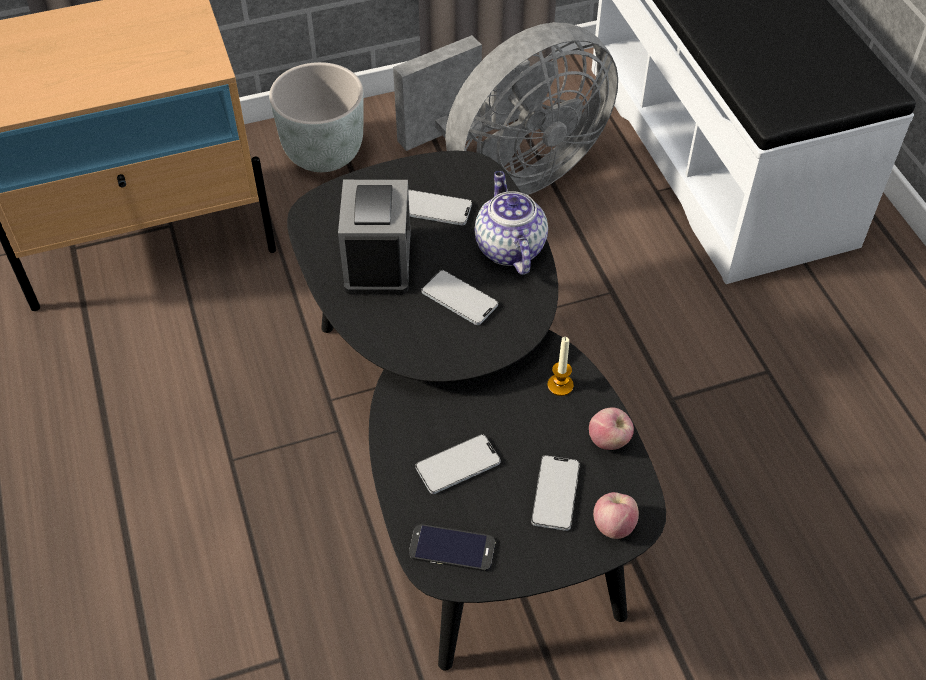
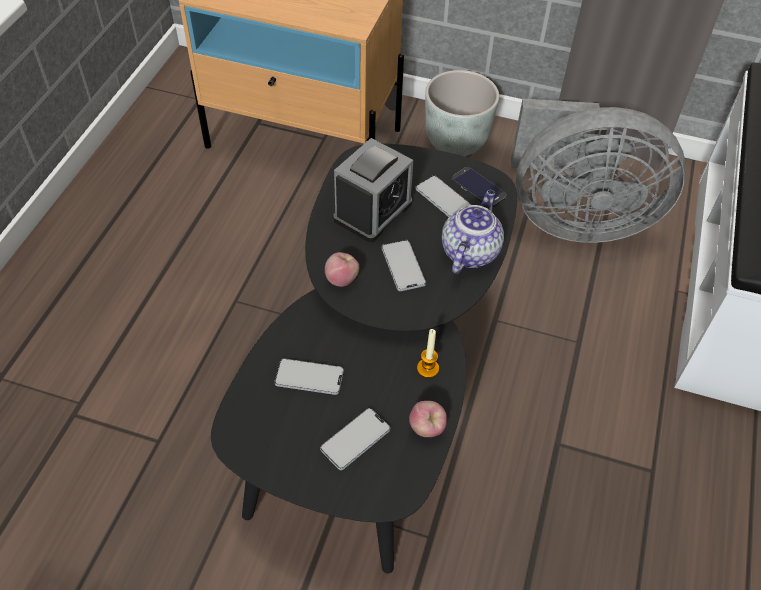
camera: 35 degrees right, 0 degrees up
phone [409,524,495,571] -> phone moved to [452,167,507,207]
apple [593,492,639,539] -> apple moved to [325,252,359,287]

